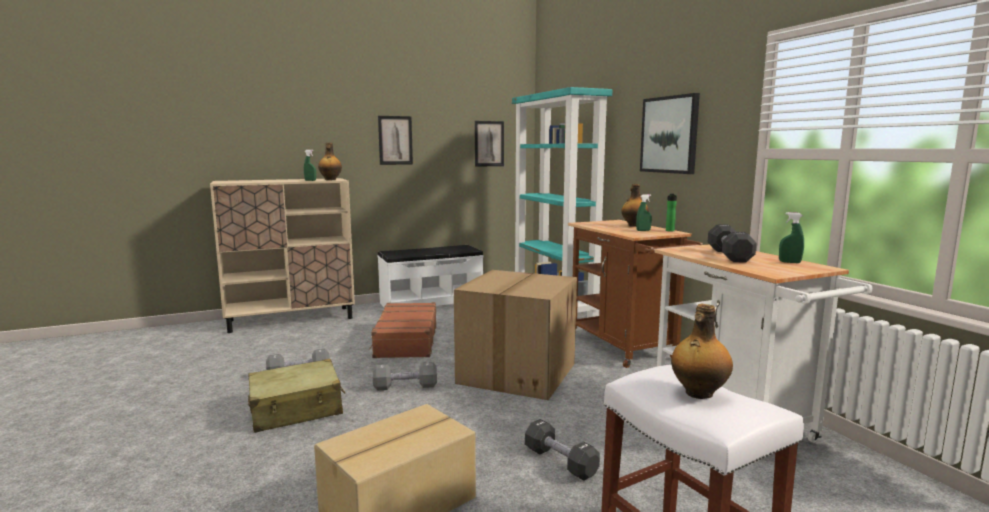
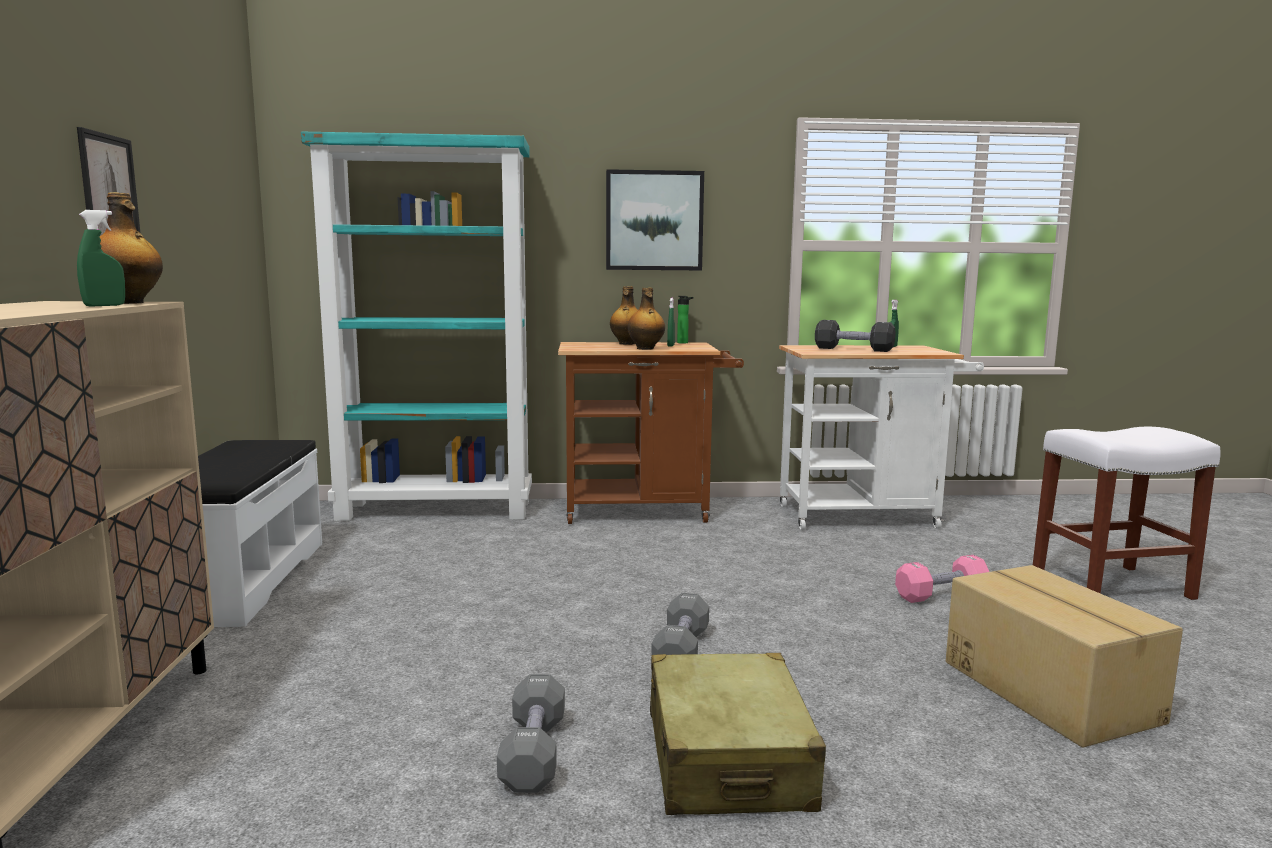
camera: 70 degrees left, 0 degrees up
brown suitcase [369,302,436,358] -> none
cardboard box [454,270,577,400] -> none
picture [475,121,504,167] -> none
black dumbbell [525,419,600,481] -> pink dumbbell [895,555,990,603]
bottle [671,304,733,399] -> bottle moved to [627,288,665,350]

